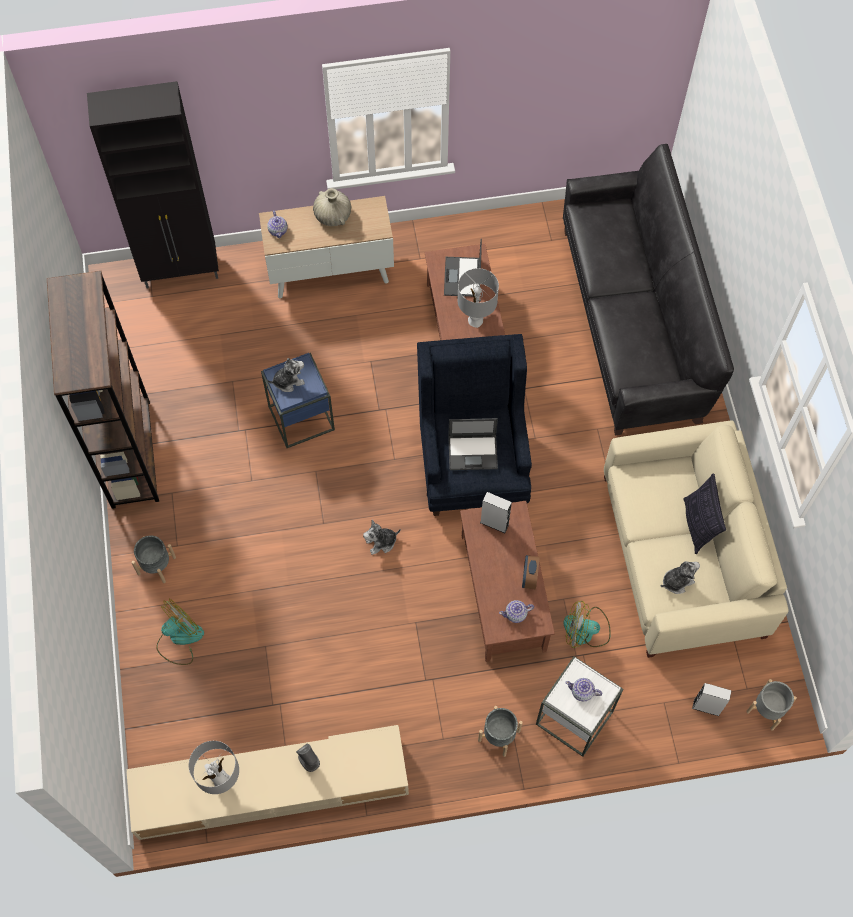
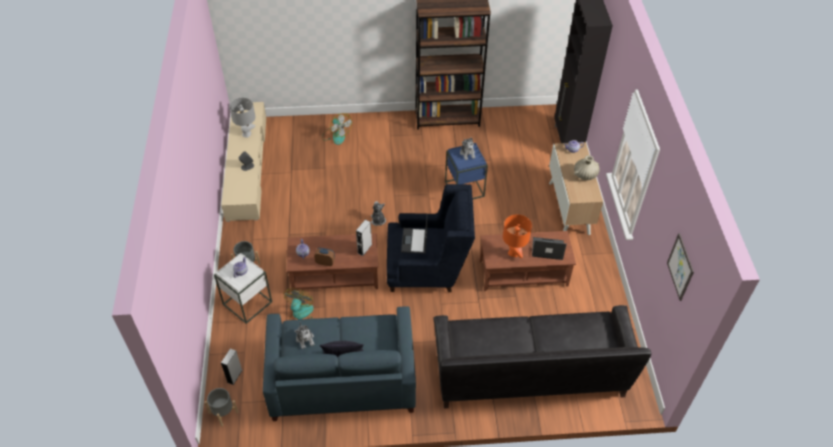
camera: 95 degrees right, 15 degrees down
grey planter [131,535,176,583] -> none
grey table lamp [457,268,499,328] -> orange table lamp [503,214,532,258]
beige sofa [604,421,789,658] -> blue sofa [263,306,416,421]
none -> picture [667,233,694,301]

